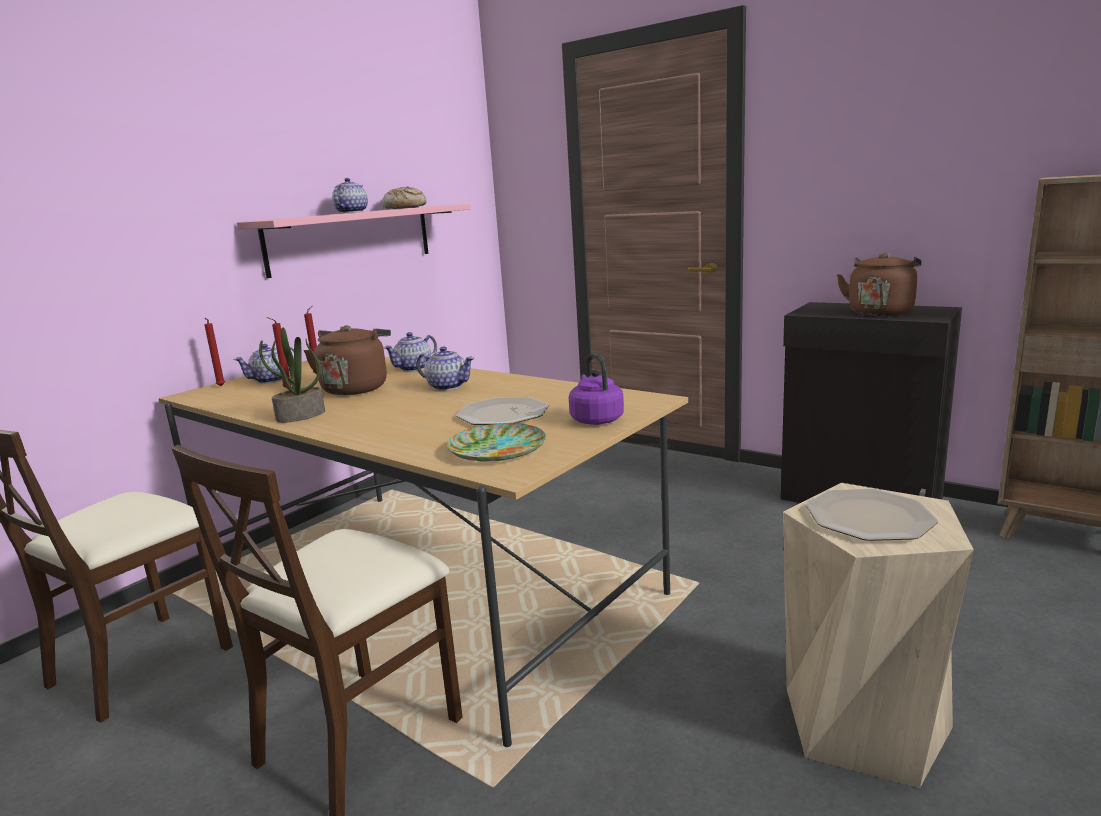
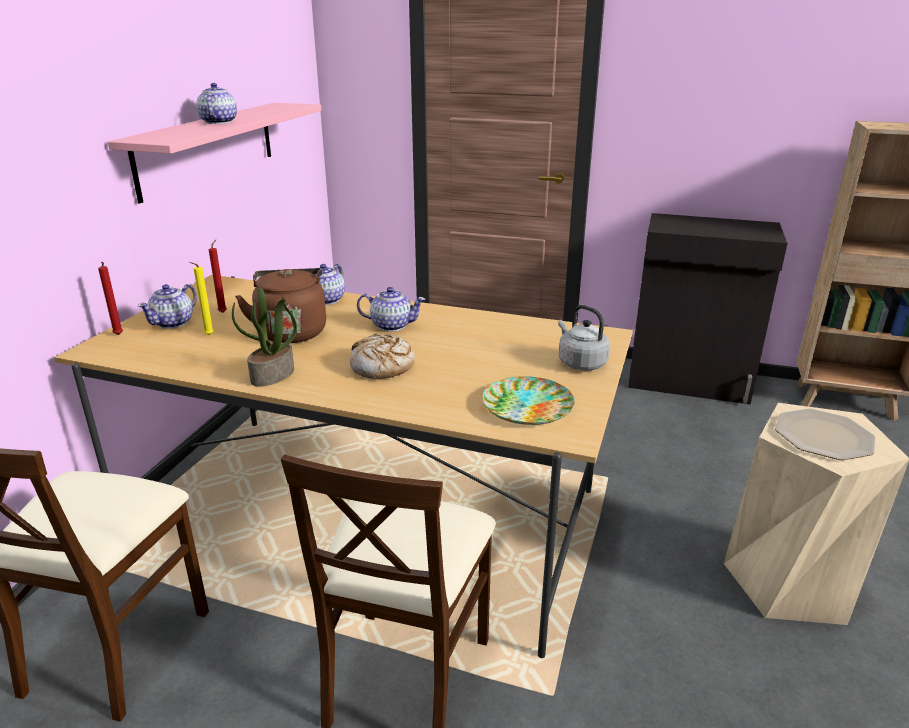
camera: 20 degrees left, 10 degrees up
red candle [267,317,292,388] -> yellow candle [189,262,214,335]
bread [382,186,427,209] -> bread moved to [350,334,415,379]
plate [456,397,549,425] -> none
purple kettle [569,353,624,425] -> grey kettle [558,305,610,371]
brown kettle [837,253,922,316] -> none

